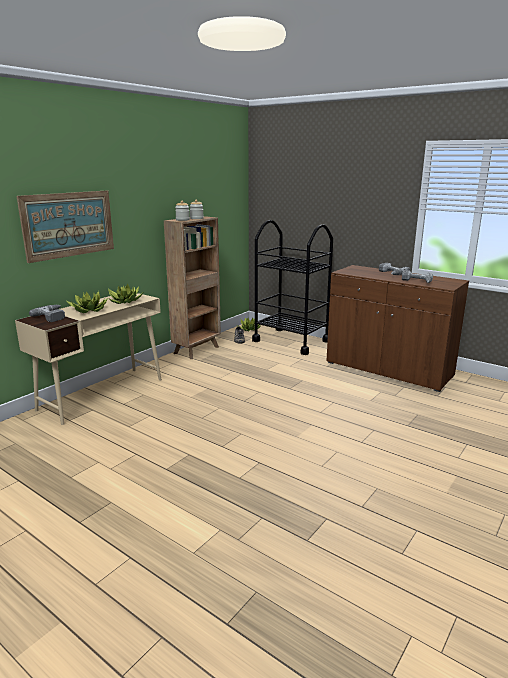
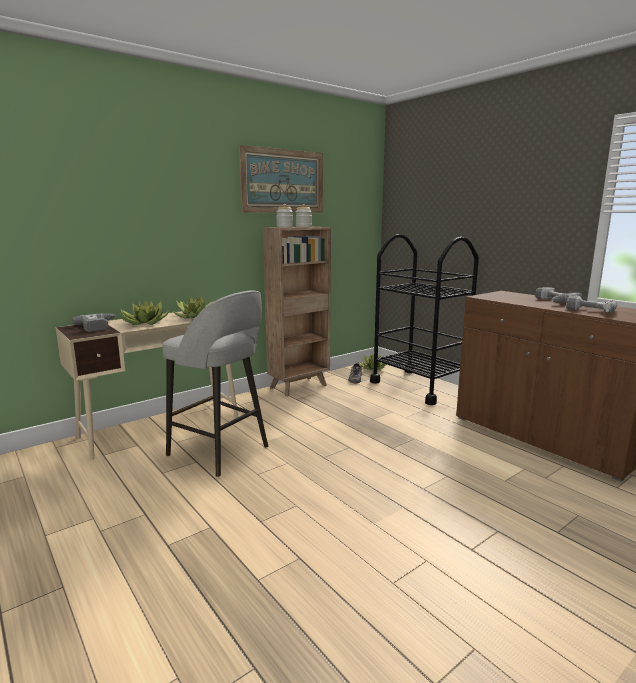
camera: 15 degrees right, 5 degrees down
picture [17,190,114,263] -> picture moved to [239,145,323,213]
none -> grey stool [162,290,268,477]

